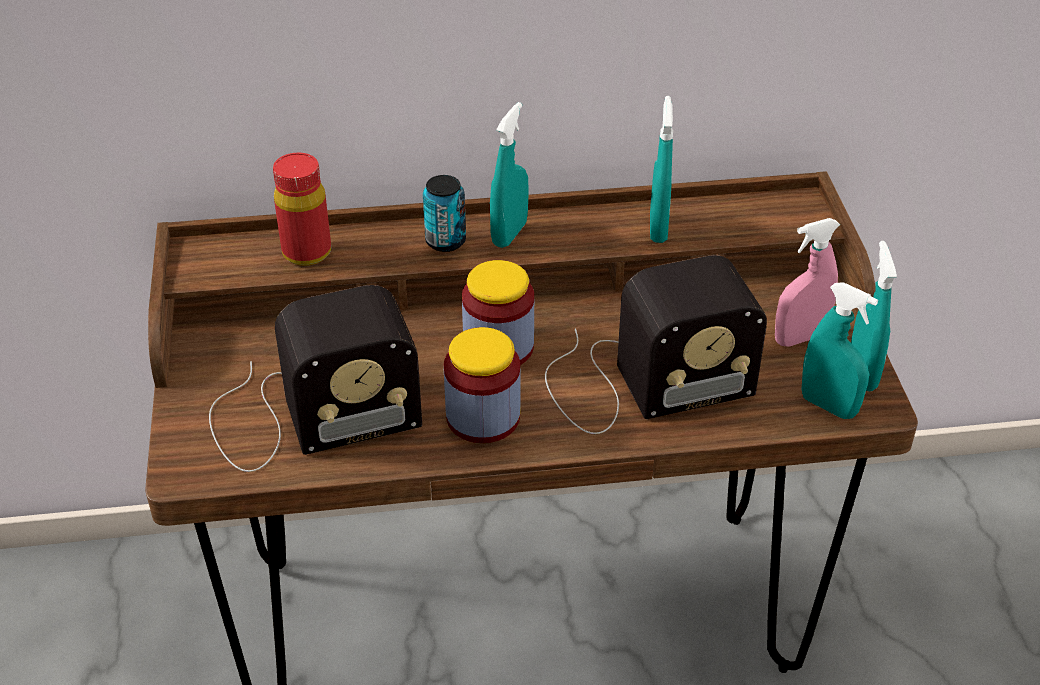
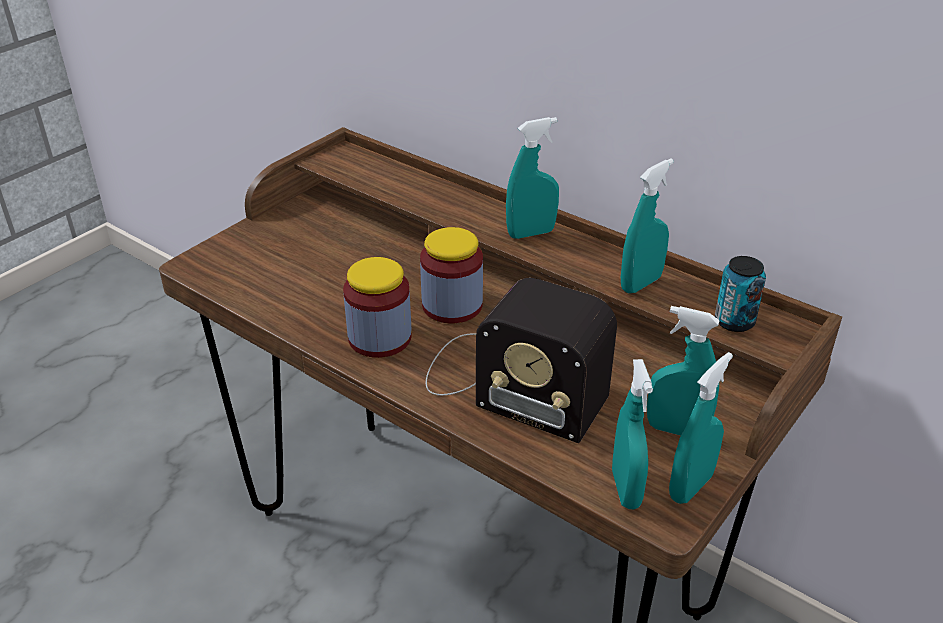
camera: 45 degrees right, 5 degrees down
radio [209,285,422,472] -> none
red bottle [273,153,331,266] -> none
can [423,175,466,252] -> can moved to [715,256,766,332]
pink spray bottle [775,218,840,347] -> turquoise spray bottle [647,306,720,436]

